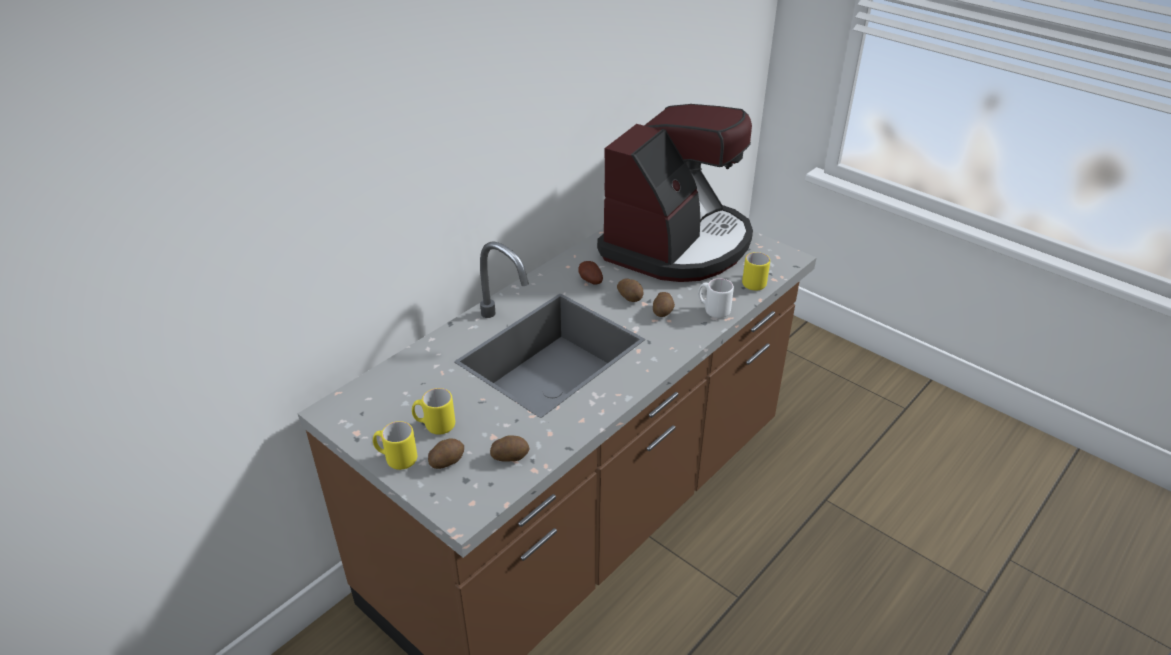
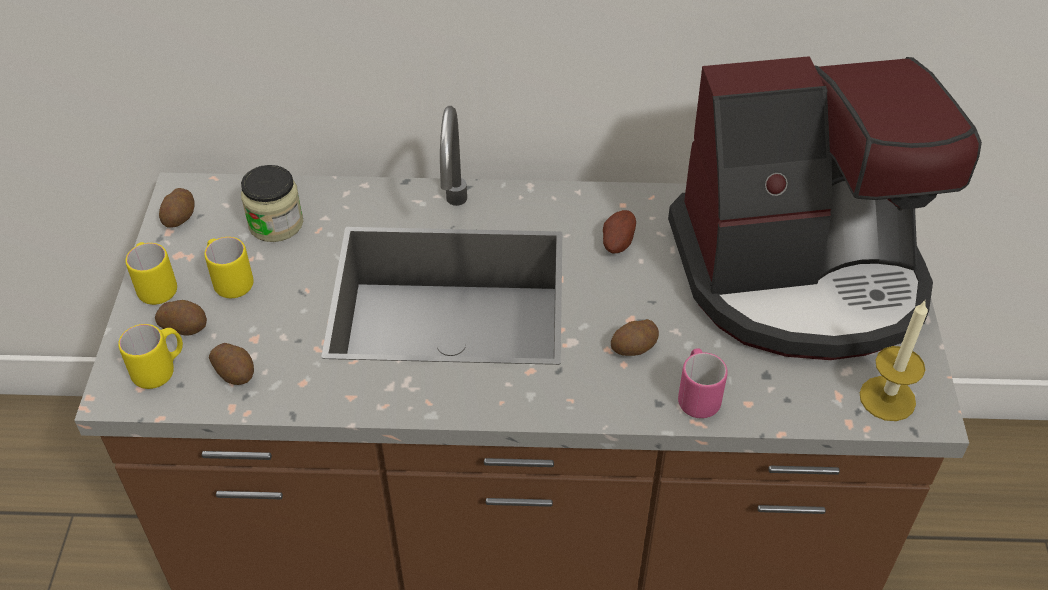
camera: 50 degrees right, 10 degrees up
potato [617,278,644,302] -> potato moved to [159,188,195,227]
white mug [698,278,734,318] -> pink mug [678,348,728,418]
yellow mug [742,252,770,291] -> yellow mug moved to [118,324,183,389]
none -> jar [241,165,303,242]
none -> candle [859,301,928,421]

